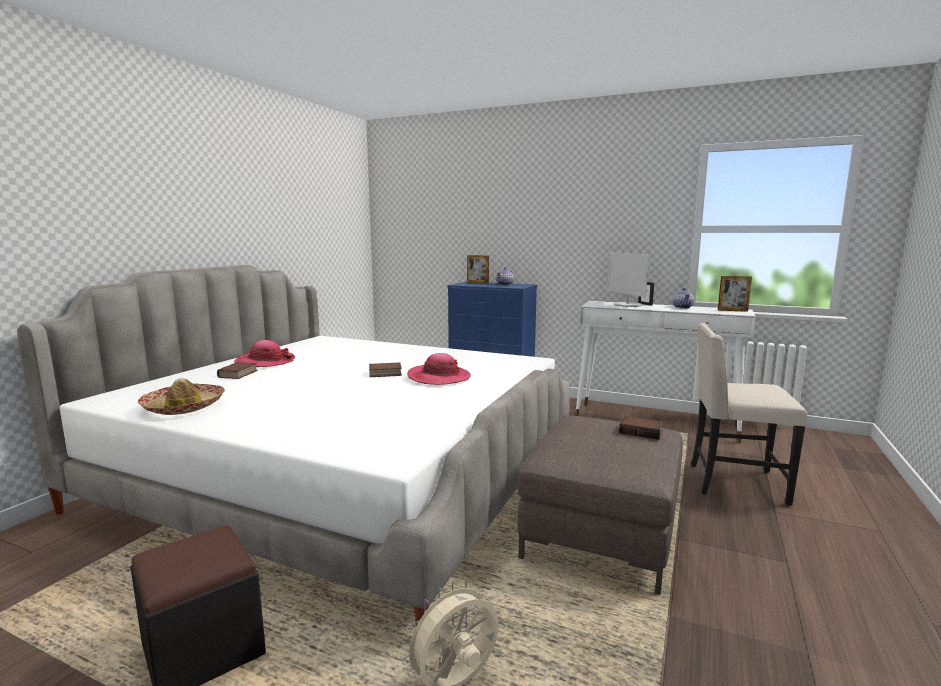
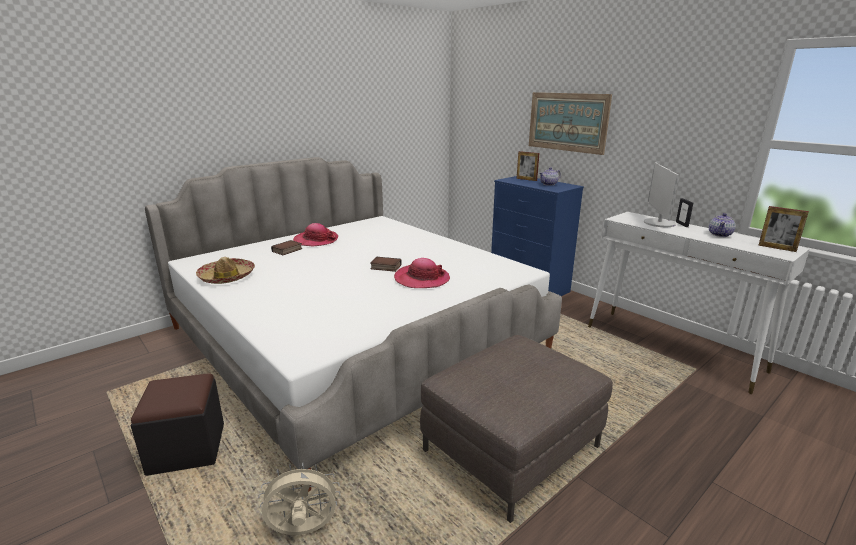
camera: 25 degrees right, 10 degrees up
book [619,416,663,440] -> none
beige chair [691,323,807,506] -> none
none -> picture [529,92,612,155]

